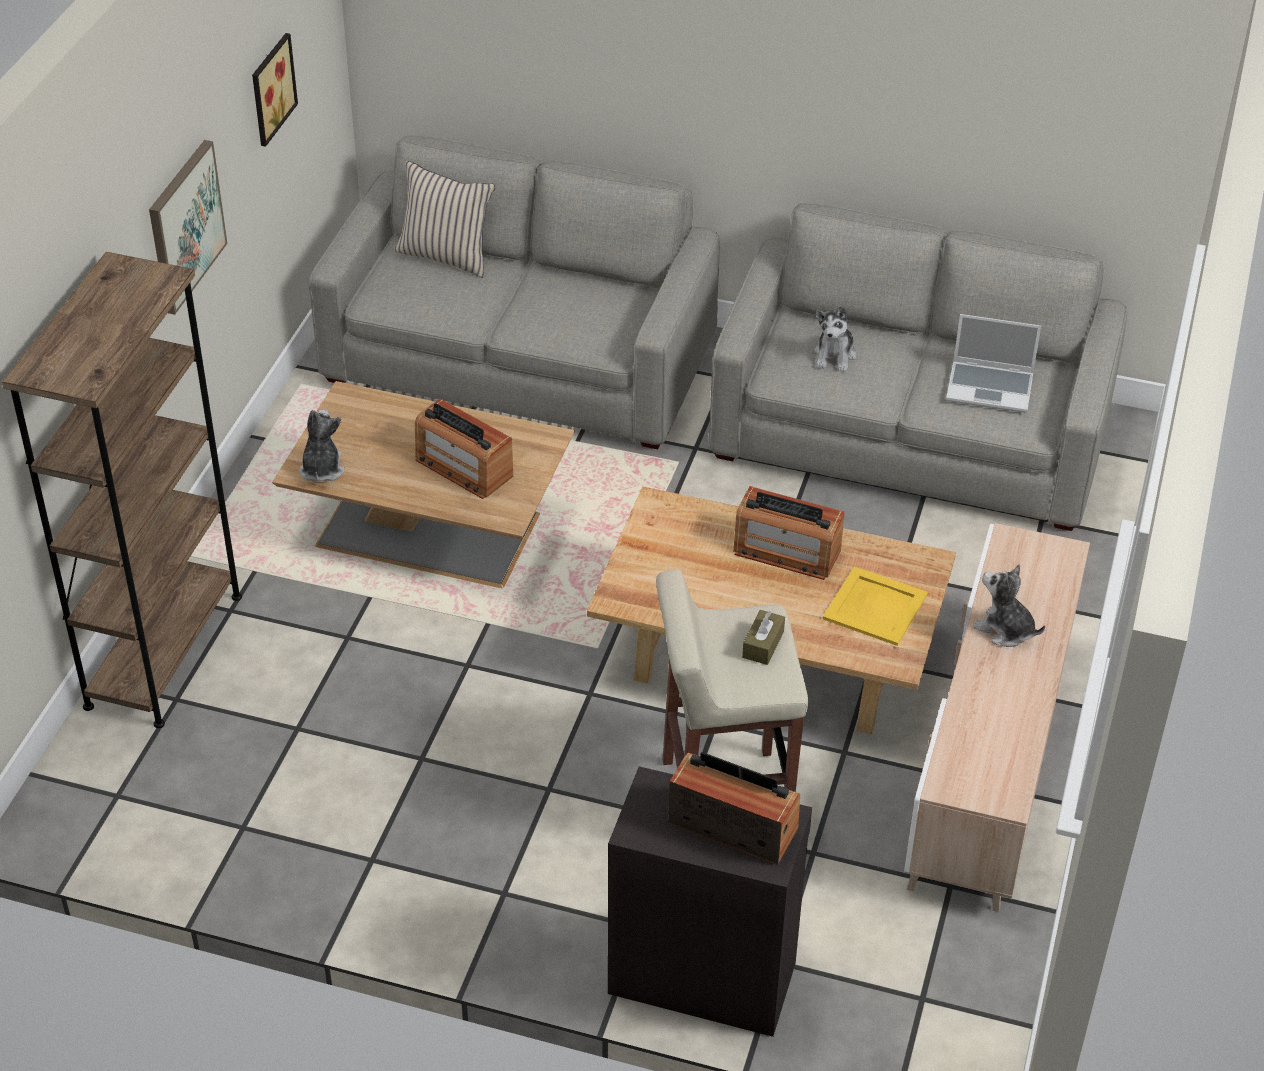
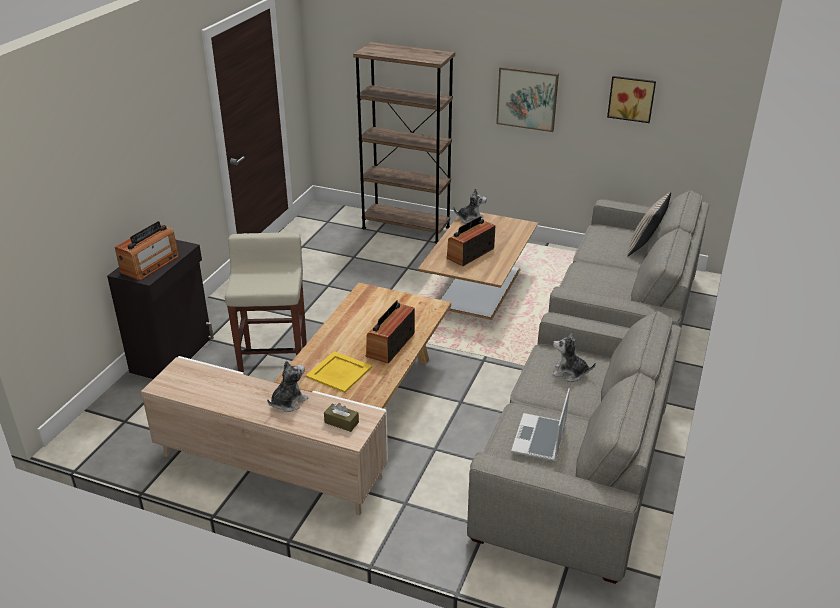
camera: 95 degrees right, 10 degrees down
brown tissue box [742,610,785,665] -> brown tissue box moved to [324,403,359,432]

